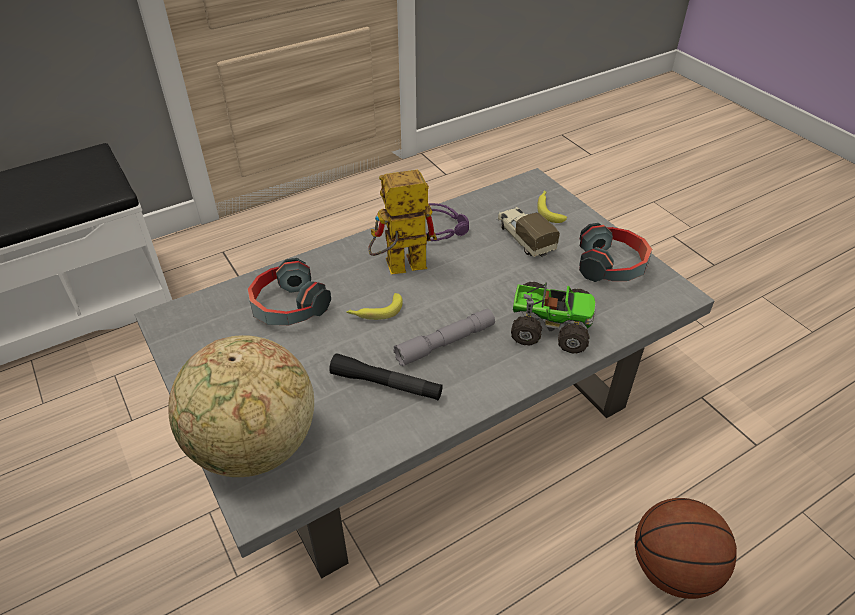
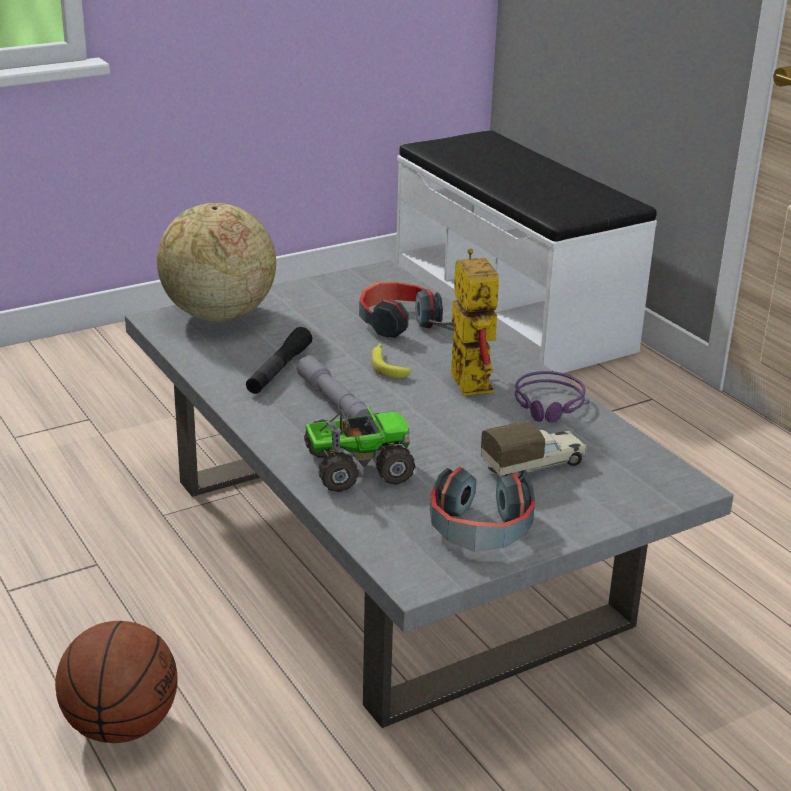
camera: 90 degrees right, 15 degrees down
toy truck [511,282,596,353] -> toy truck turned 120 degrees counterclockwise [304,406,415,492]
banana [537,190,567,223] -> none

